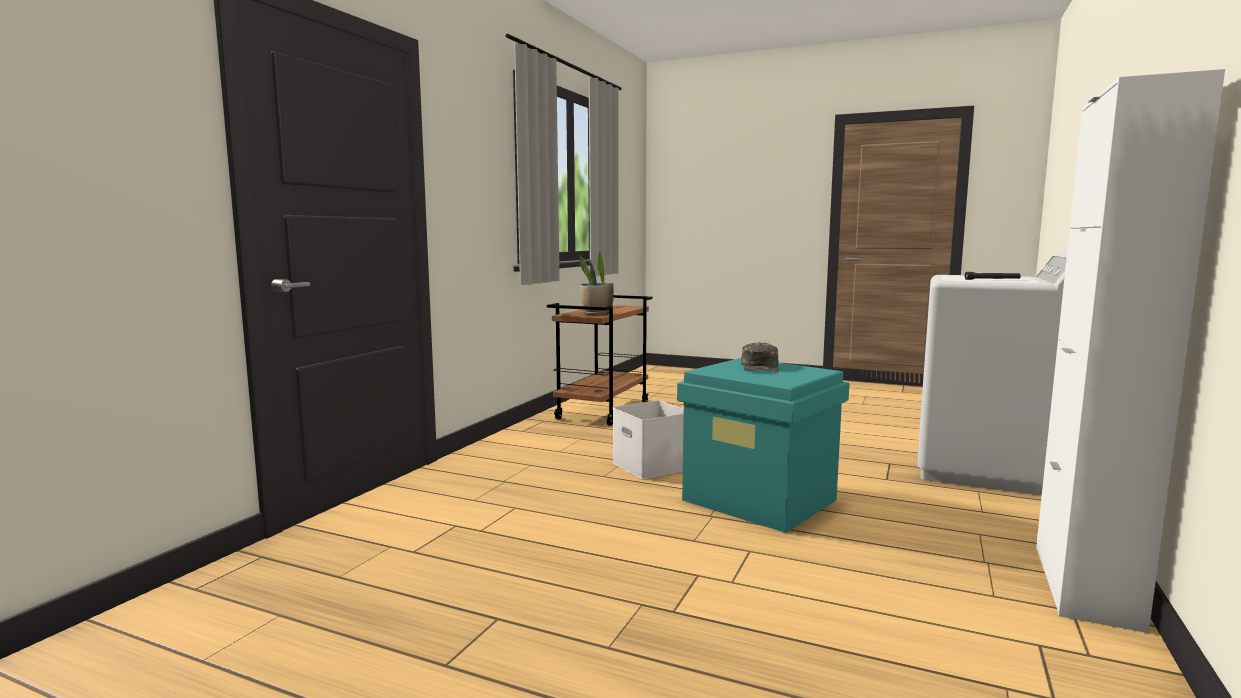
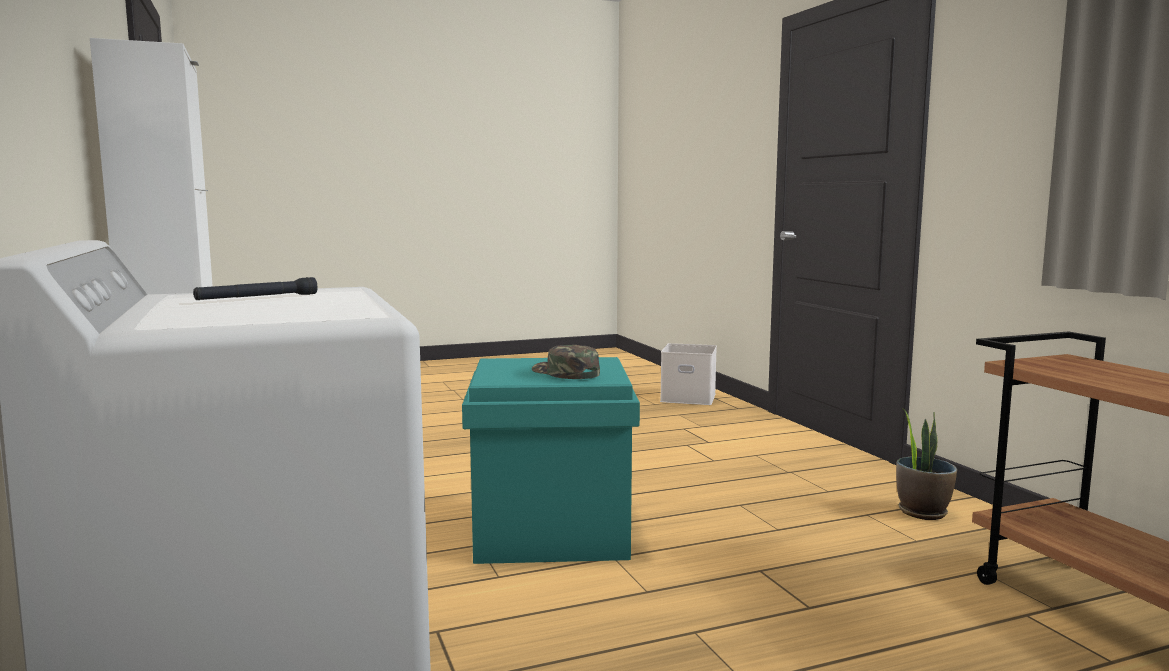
camera: 135 degrees right, 0 degrees up
potted plant [579,252,614,315] -> potted plant moved to [896,408,957,520]
white storage box [613,400,684,480] -> white storage box moved to [660,343,717,405]

